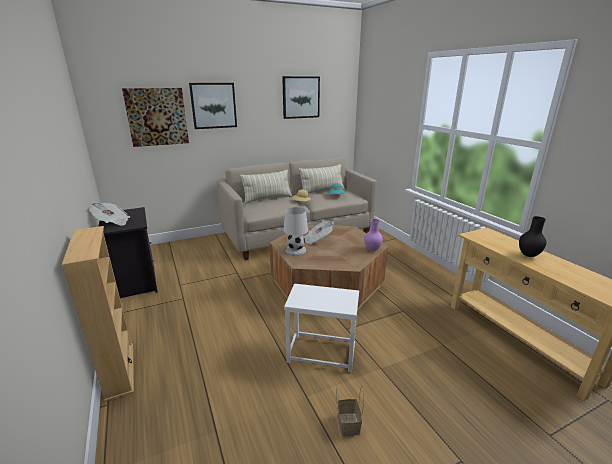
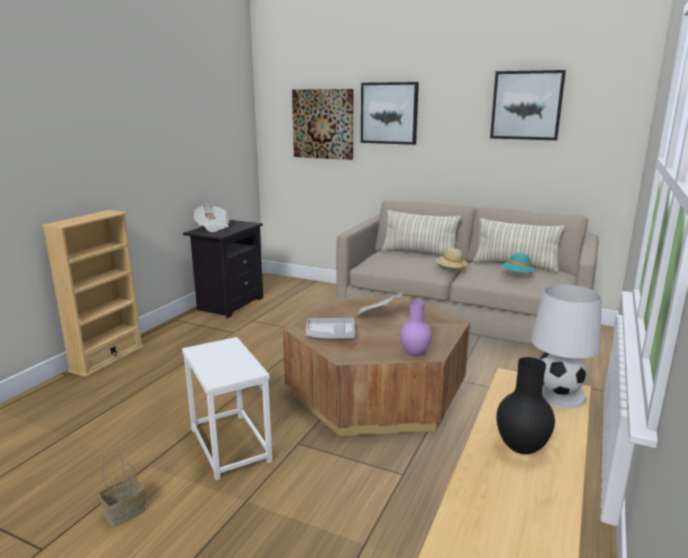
camera: 50 degrees right, 5 degrees down
white table lamp [283,207,308,255] -> white table lamp moved to [531,285,602,409]
none -> grey tray [306,318,355,339]

